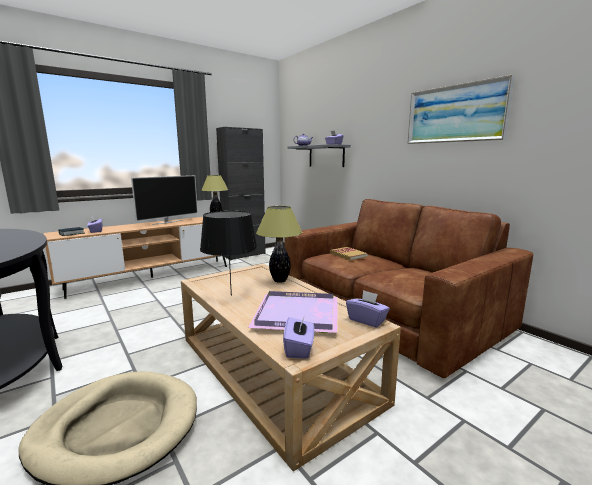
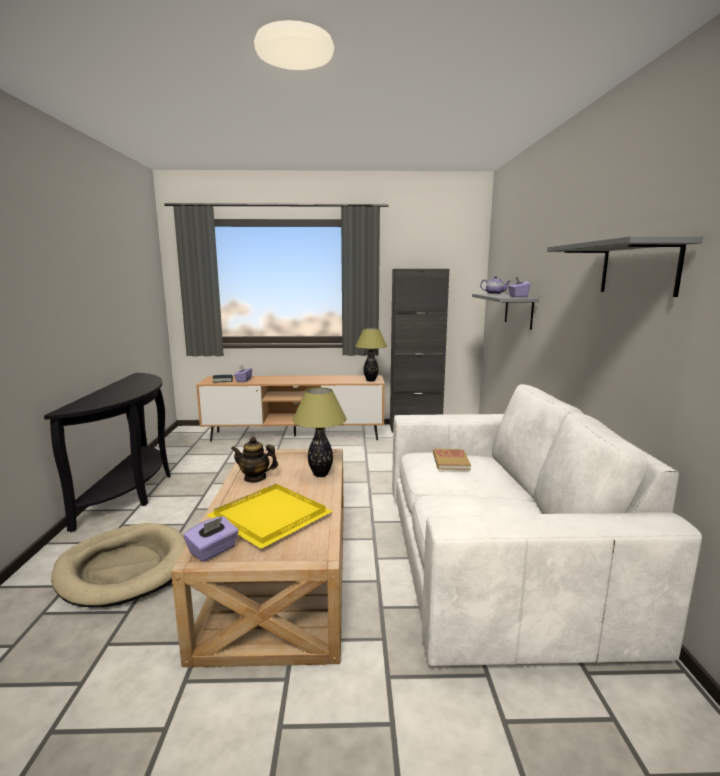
camera: 35 degrees right, 0 degrees up
television [131,175,198,225] -> none
black table lamp [200,211,257,296] -> teapot [231,437,278,483]
purple tray [248,291,338,333] -> yellow tray [207,484,333,549]
brown sofa [284,199,533,378] -> white sofa [392,384,702,666]
purple tissue box [346,290,390,328] -> none
picture [407,75,514,144] -> grey shelf [547,236,703,297]

